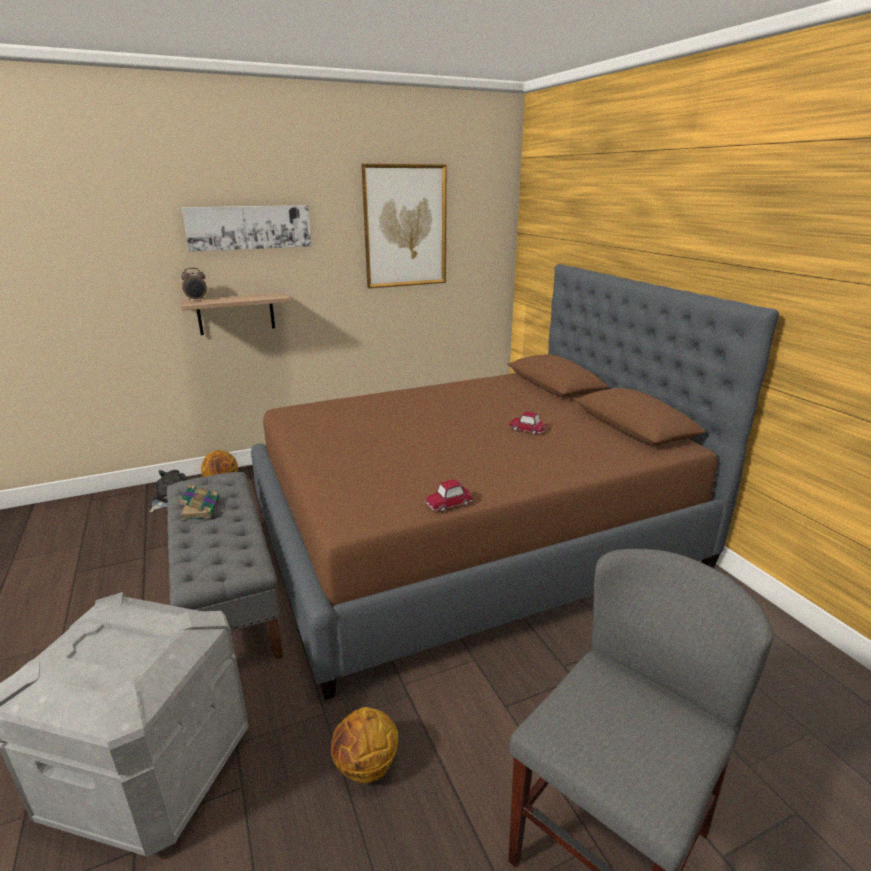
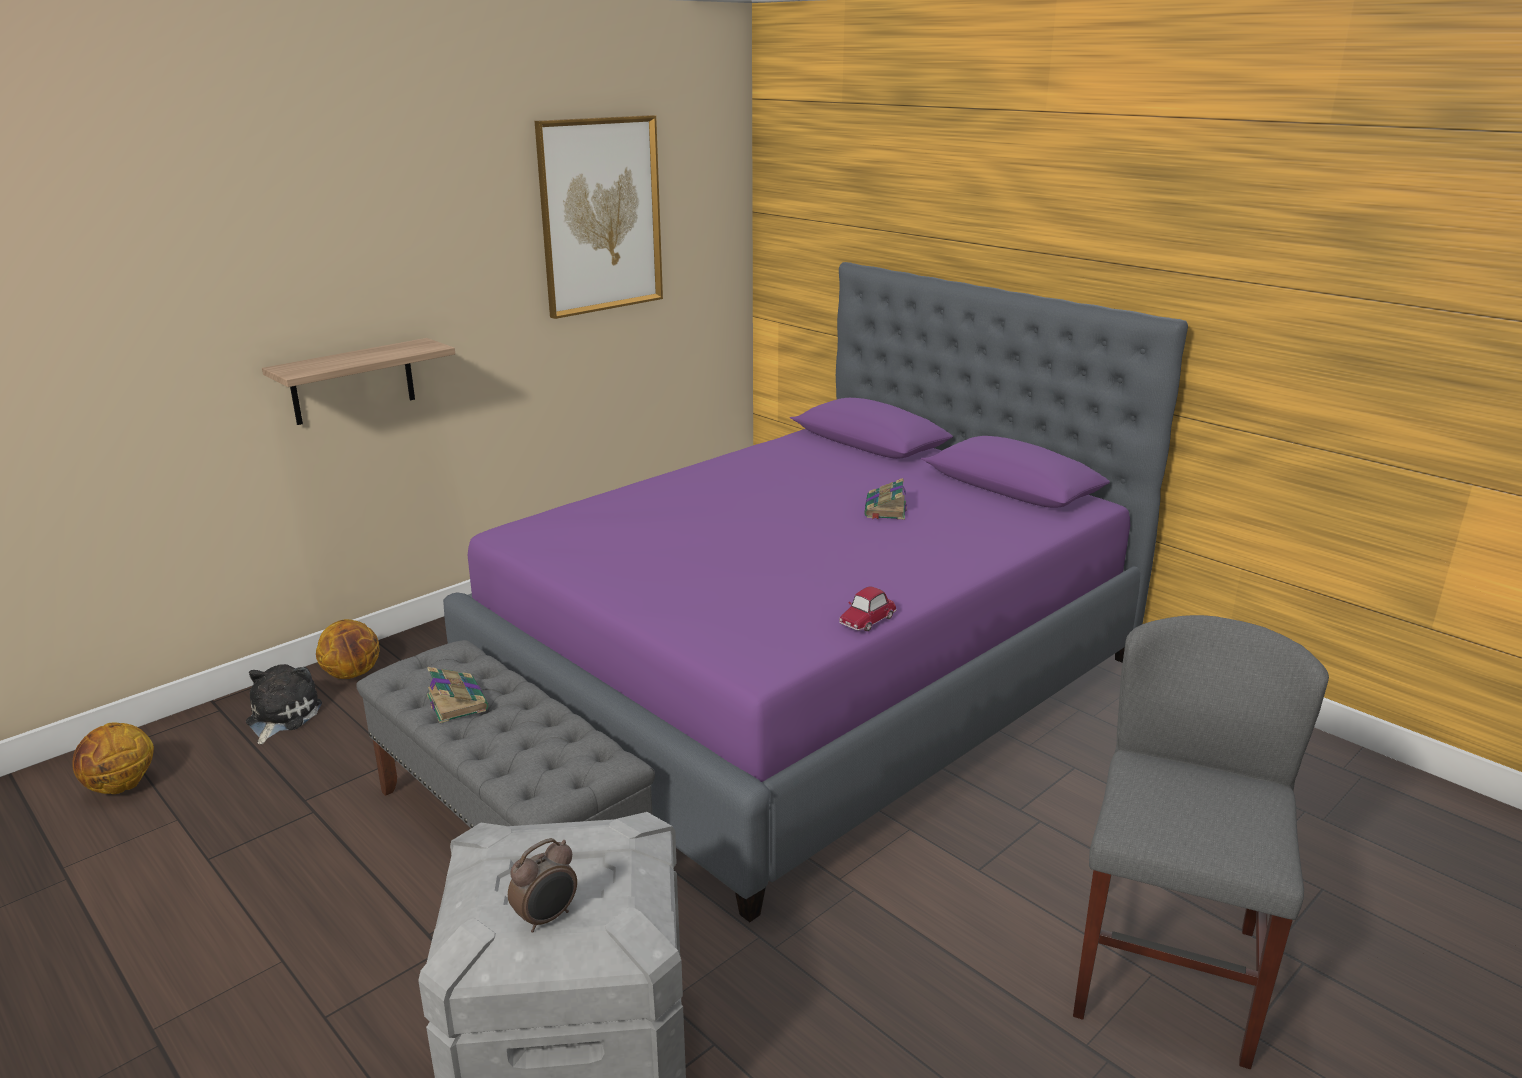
camera: 20 degrees left, 0 degrees up
alarm clock [181,268,207,301] -> alarm clock moved to [508,838,577,933]
picture [182,205,311,252] -> none
brown bed [251,264,779,700] -> purple bed [443,262,1188,922]
basketball [331,707,398,784] -> basketball moved to [72,722,154,794]
toy car [509,412,546,435] -> book [865,478,907,520]

